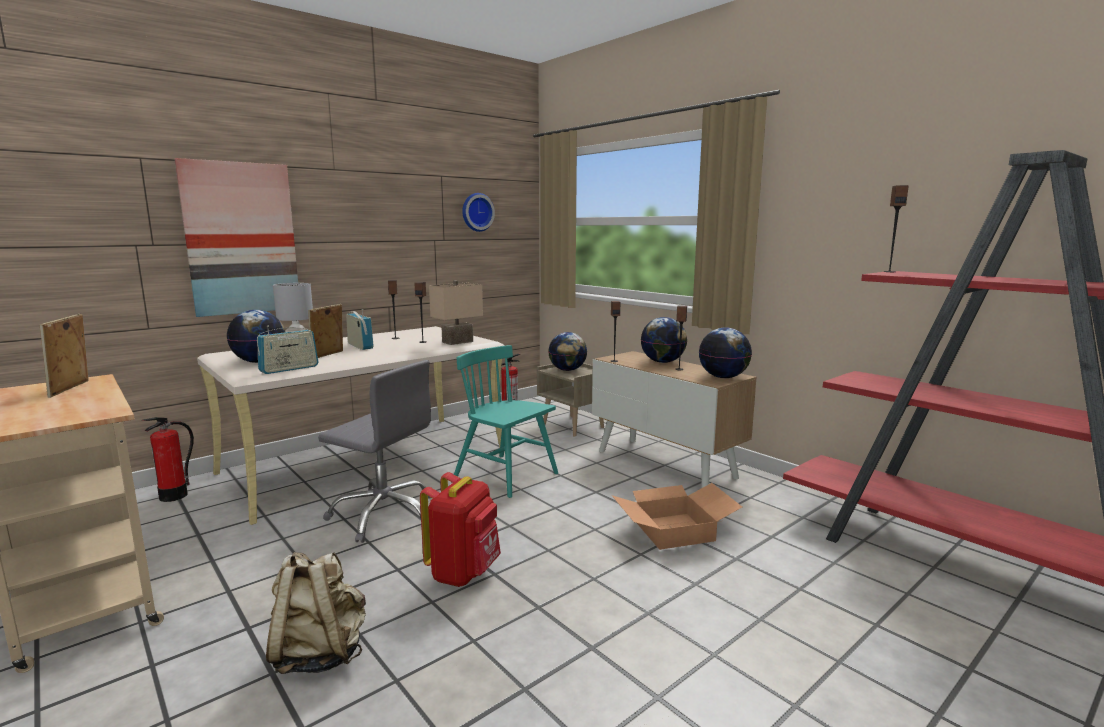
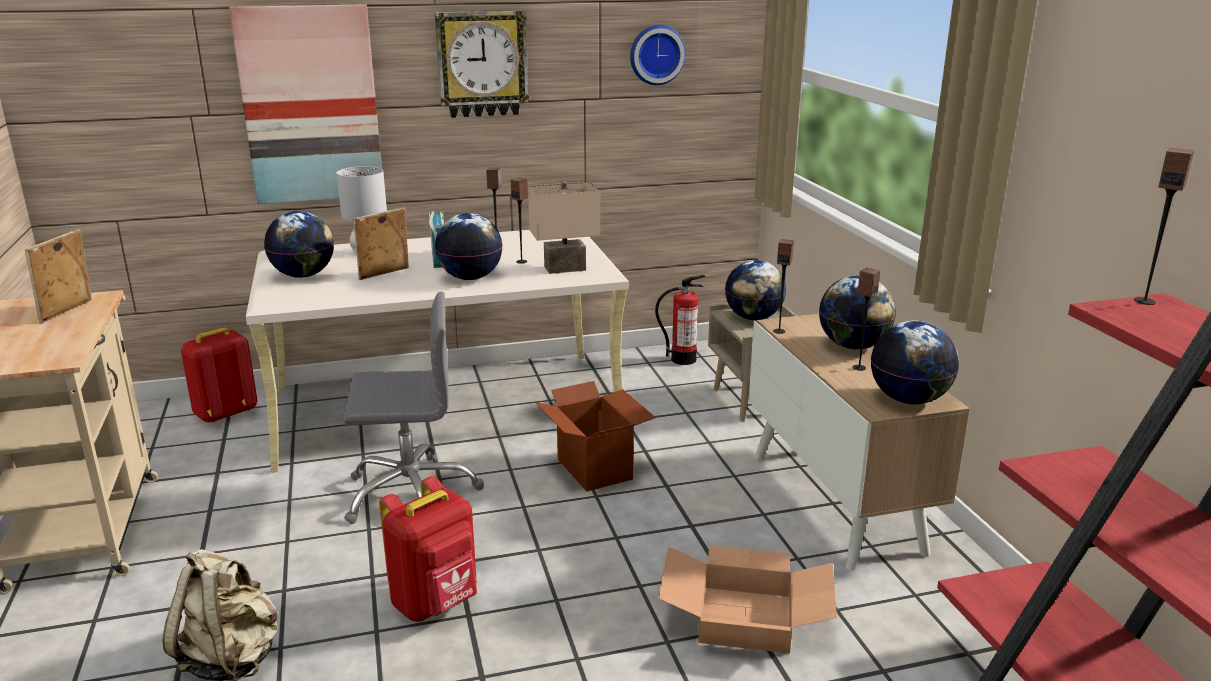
camera: 25 degrees right, 10 degrees up
fire extinguisher [142,417,194,502] -> red backpack [181,327,258,423]
radio [257,326,319,374] -> none
grey office chair [318,360,431,543] -> grey office chair turned 60 degrees counterclockwise [344,292,484,524]
turquoise chair [454,345,558,498] -> cardboard box [535,381,656,492]
none -> wall clock [435,11,529,118]
none -> globe [435,213,503,280]

